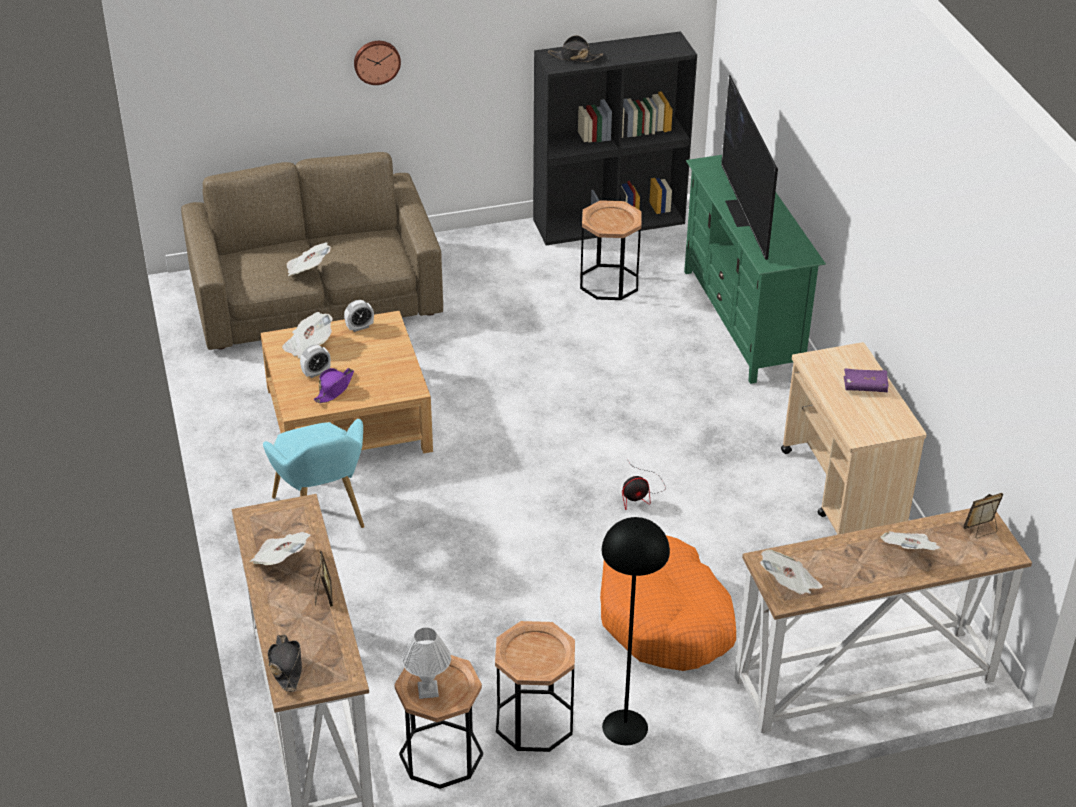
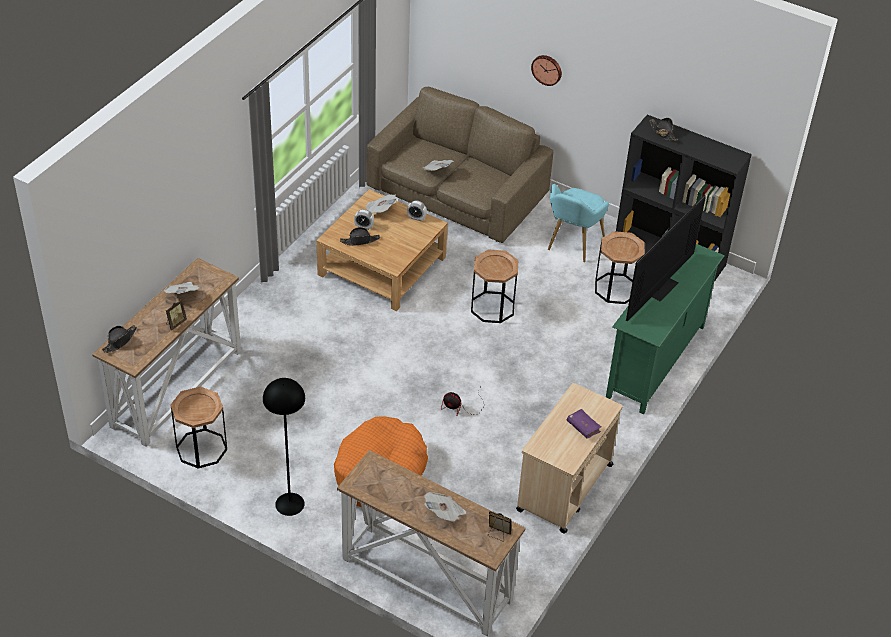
camera: 45 degrees right, 5 degrees up
turquoise armchair [263,419,364,528] -> turquoise armchair moved to [548,184,609,262]
purple hat [314,368,354,403] -> black hat [340,227,380,246]
white table lamp [402,627,451,699] -> none
brown side table [495,621,575,752] -> brown side table moved to [471,249,518,323]
newspaper [760,549,823,595] -> none

